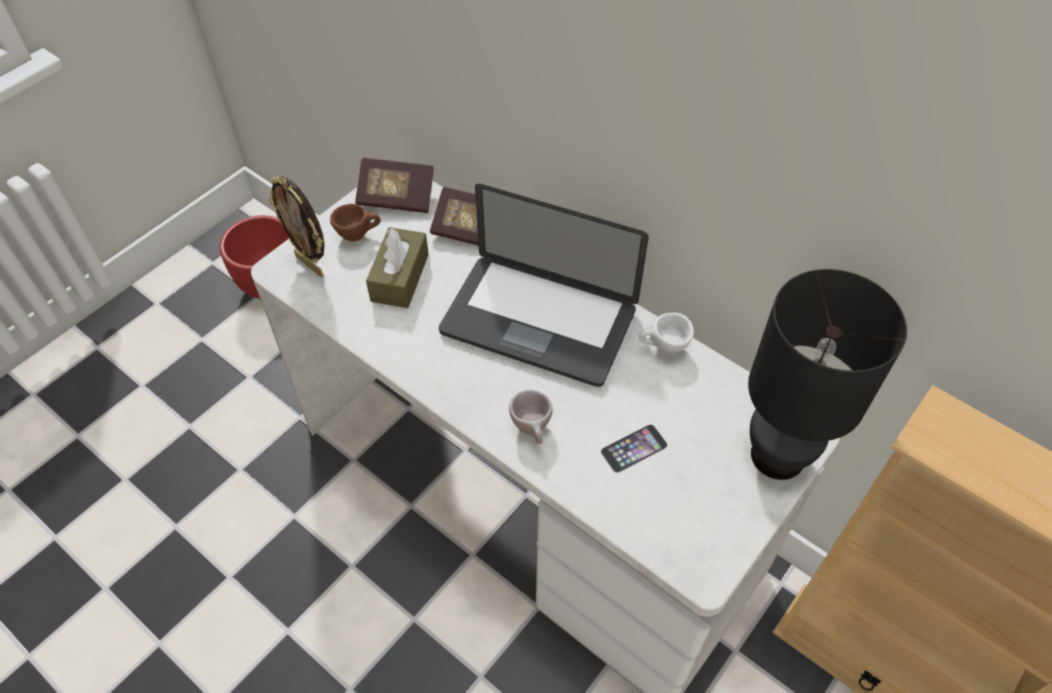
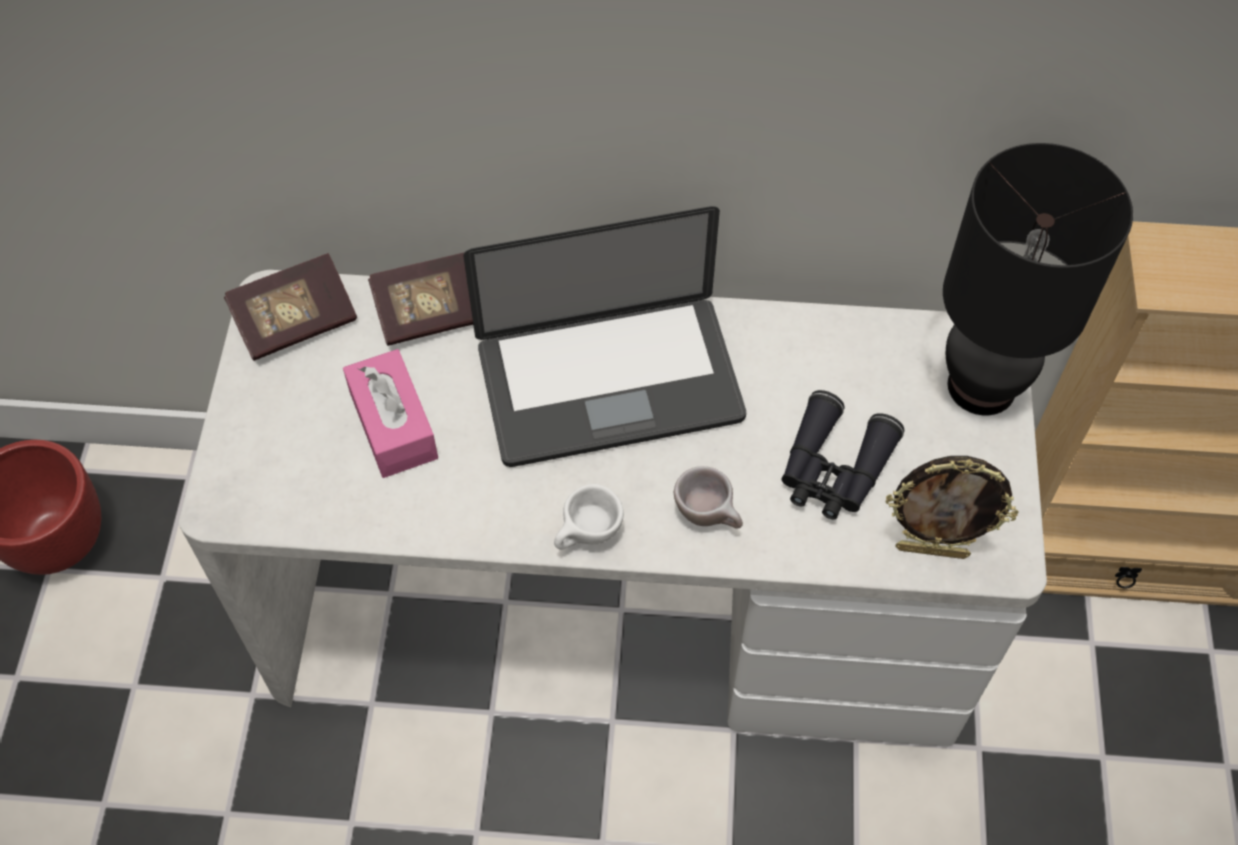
camera: 35 degrees left, 5 degrees up
picture frame [269,176,325,277] -> picture frame moved to [886,456,1018,559]
brown cup [330,204,381,241] -> none
brown tissue box [366,227,429,308] -> pink tissue box [343,349,438,478]
phone [601,424,668,473] -> black binoculars [781,390,904,519]
white cup [639,312,694,354] -> white cup moved to [554,484,624,550]

